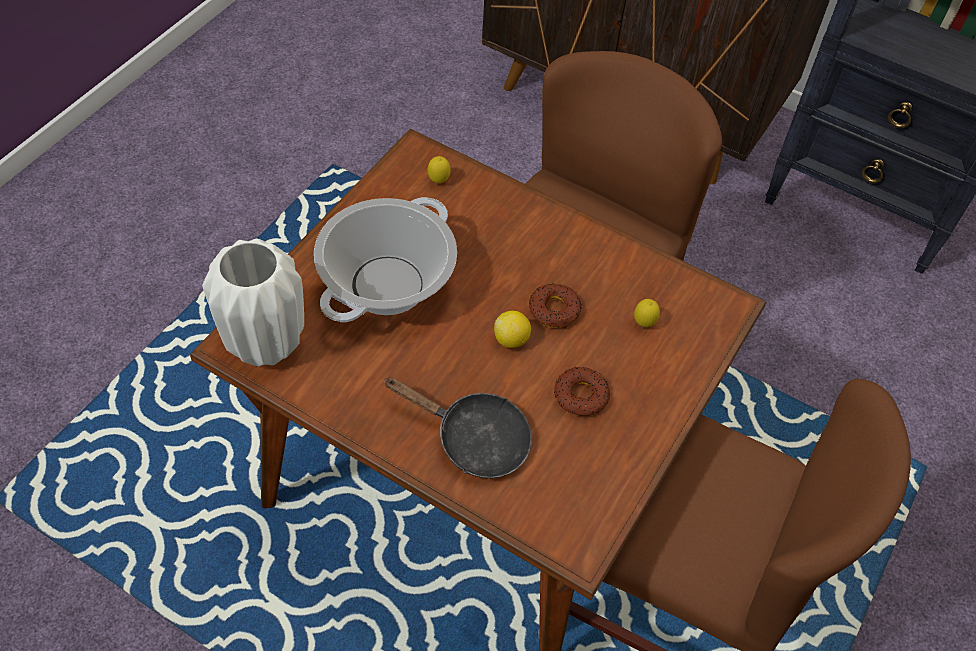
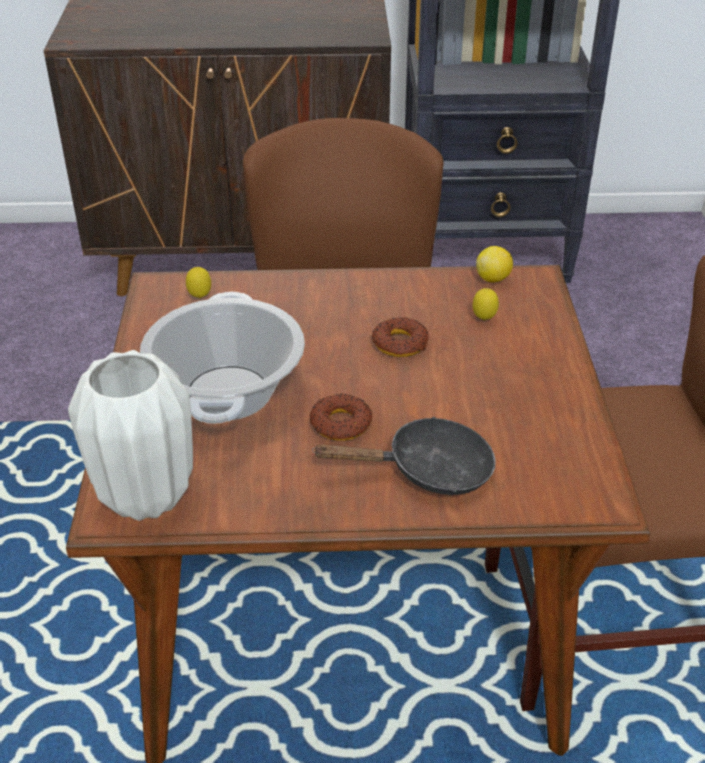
camera: 30 degrees left, 15 degrees down
lemon [494,311,531,348] -> lemon moved to [476,246,513,282]
donut [554,367,610,416] -> donut moved to [309,393,372,441]

